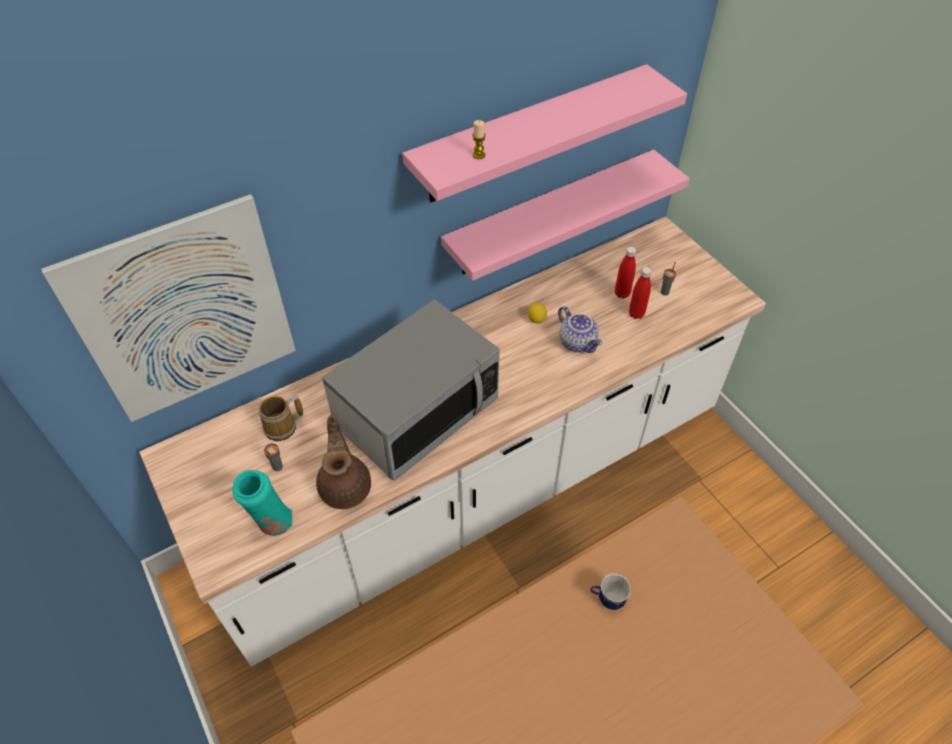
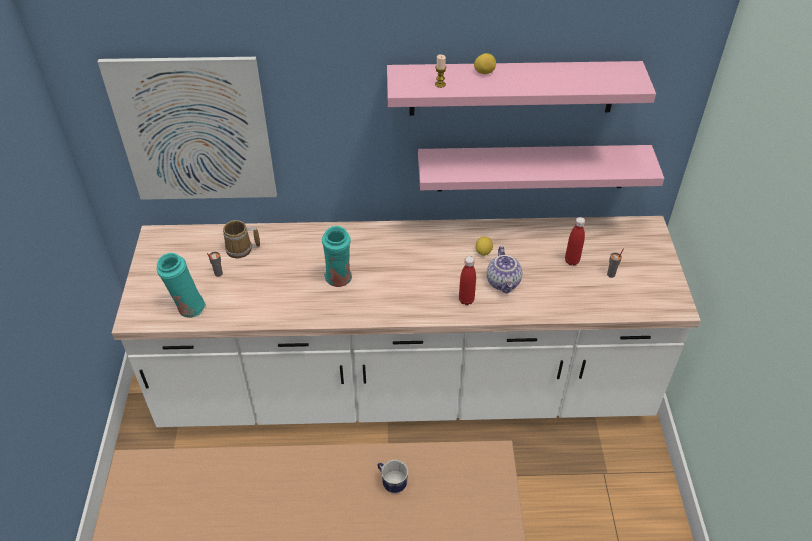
camera: 30 degrees right, 5 degrees down
brown teapot [316,415,371,509] -> none
microwave [322,299,500,481] -> turquoise vase [322,226,352,287]
red bottle [629,267,652,319] -> red bottle moved to [459,256,476,305]
none -> lemon [474,53,496,74]

